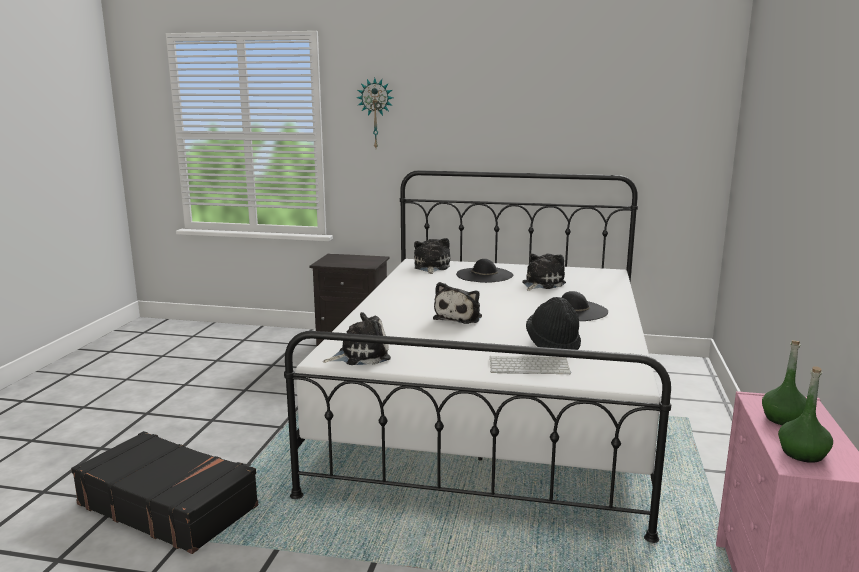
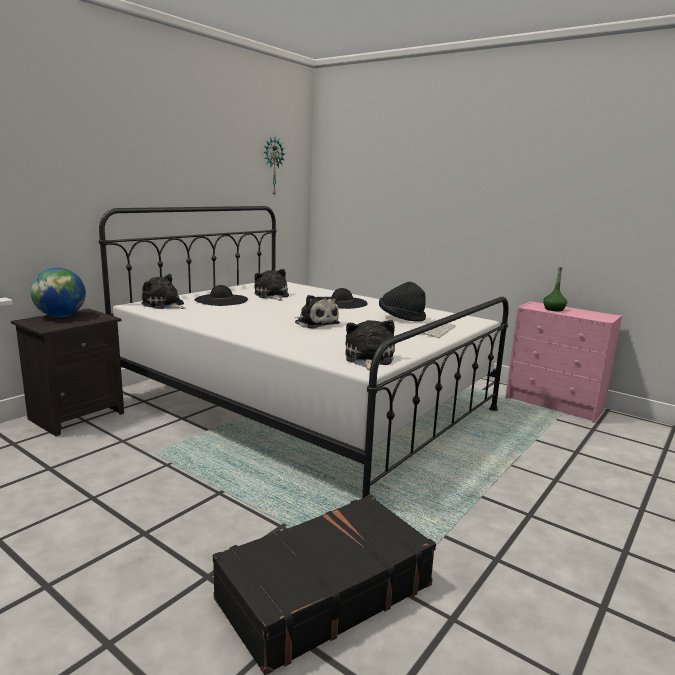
camera: 65 degrees left, 0 degrees up
wall clock [357,78,393,148] -> wall clock moved to [263,137,286,197]
green bottle [778,366,833,463] -> none
none -> globe [31,268,86,317]

